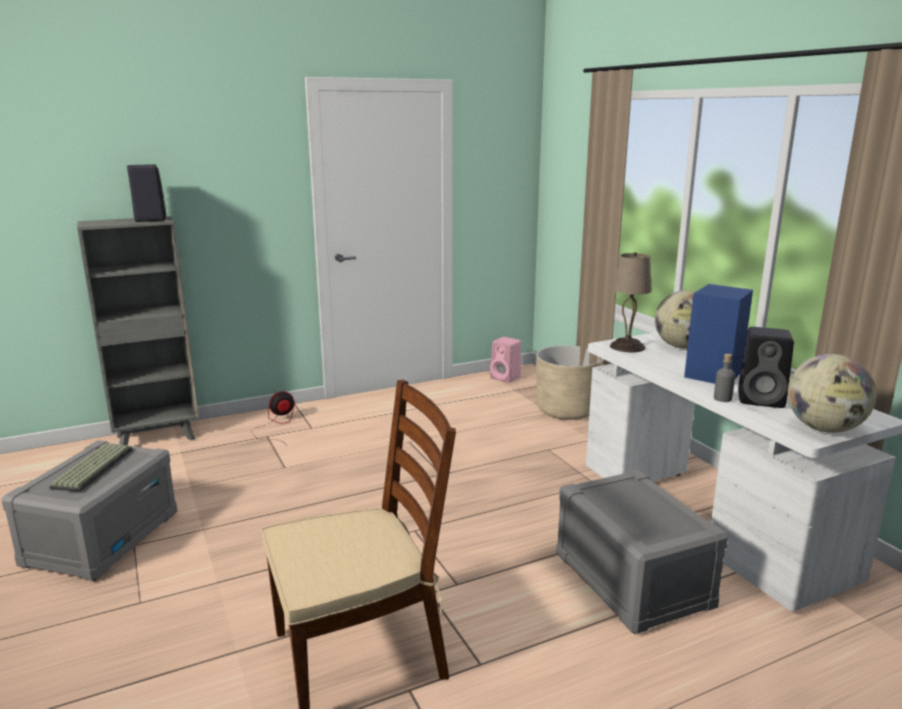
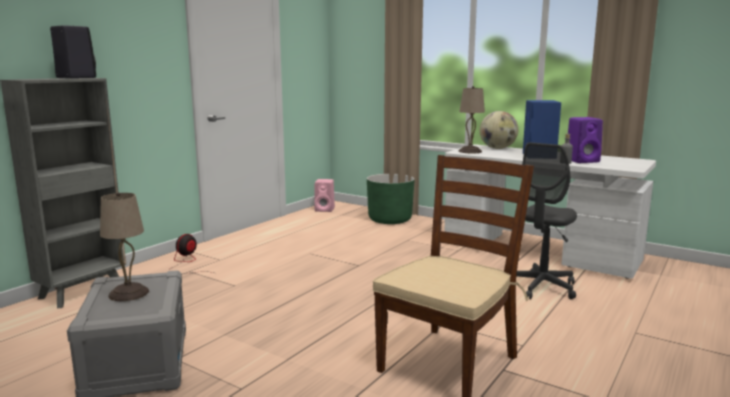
camera: 30 degrees left, 5 degrees down
keyboard [49,444,133,492] -> beige table lamp [100,192,149,301]
beige planter [536,345,604,420] -> green planter [367,174,415,224]
grey storage box [556,469,728,634] -> grey office chair [516,142,577,300]
black speaker [738,327,794,408] -> purple speaker [568,117,603,163]
globe [788,354,877,433] -> none

